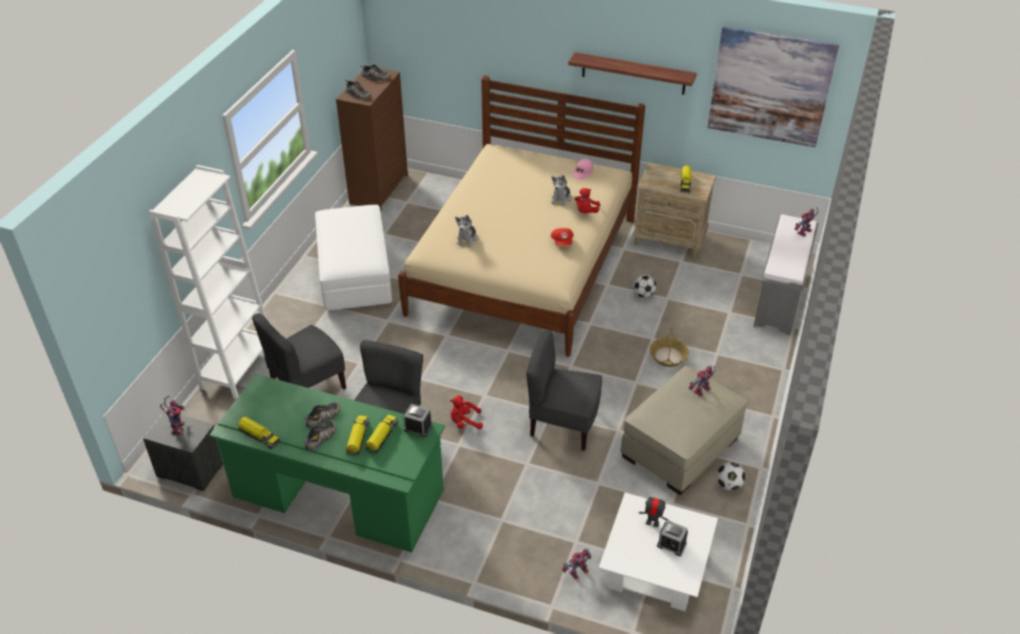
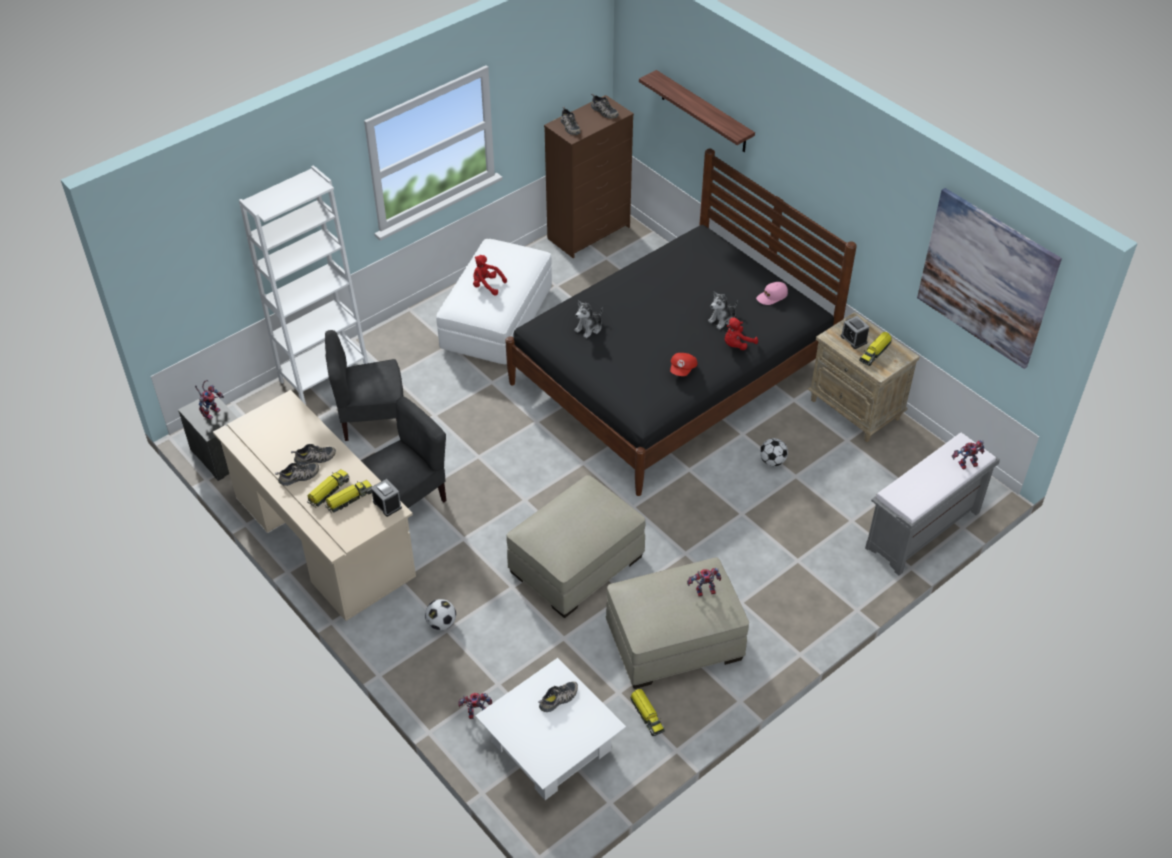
camera: 30 degrees right, 5 degrees up
green desk [209,374,445,552] -> beige desk [213,390,416,621]
toy truck [238,417,280,449] -> toy truck moved to [630,689,665,736]
beige bed [398,75,645,357] -> black bed [505,149,857,496]
red plush toy [450,395,483,429] -> red plush toy moved to [473,255,507,295]
grey chair [526,329,602,451] -> beige ottoman [507,475,645,618]
shelf [568,52,697,95] -> shelf moved to [639,70,755,152]
toy robot [639,497,668,527] -> shoe [538,682,578,712]
basket [650,327,689,367] -> none
alarm clock [657,520,688,556] -> alarm clock moved to [841,316,869,349]
football [717,462,745,491] -> football moved to [425,599,456,630]

